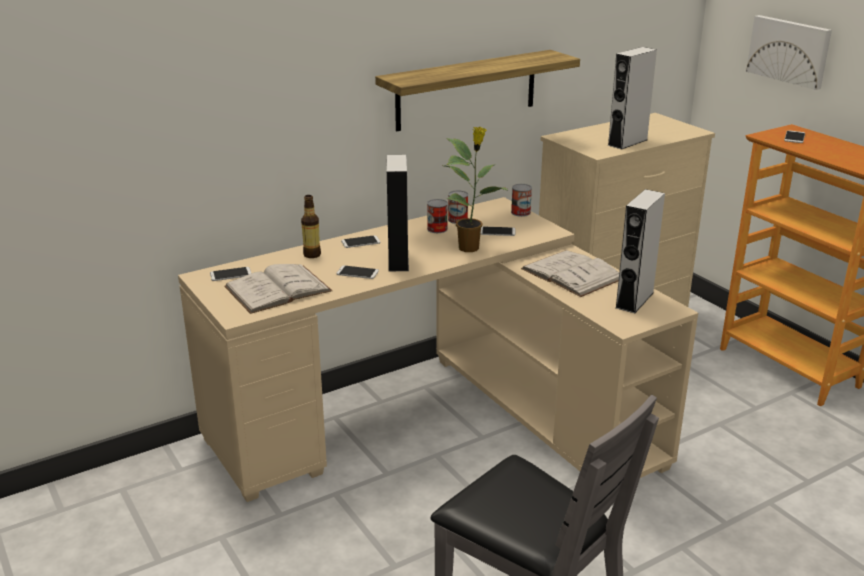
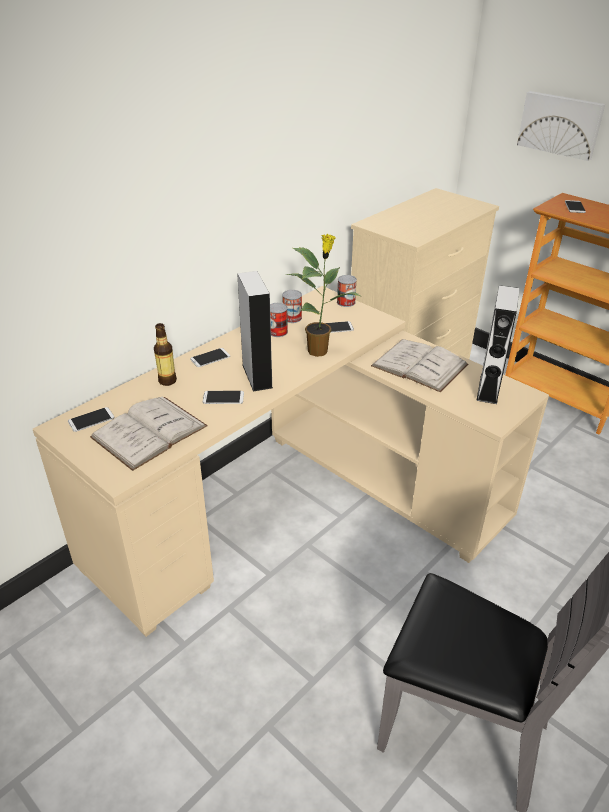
camera: 15 degrees left, 10 degrees up
shelf [375,50,580,131] -> none
grey speaker [608,47,657,150] -> none

